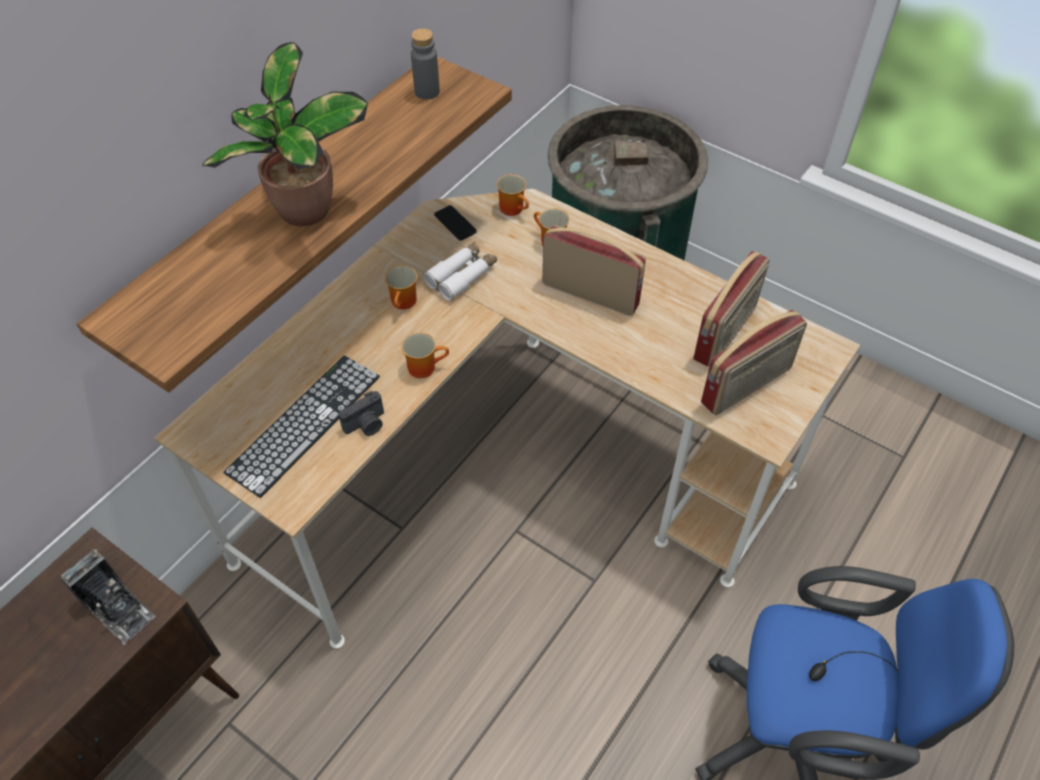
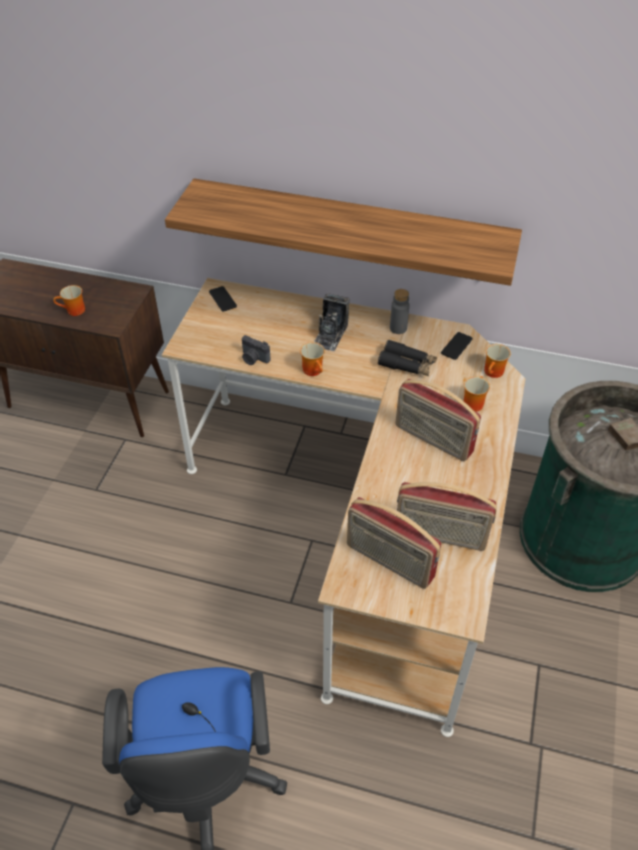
camera: 70 degrees right, 5 degrees down
camera [61,549,155,644] -> camera moved to [314,293,349,351]
potted plant [202,42,368,226] -> none
keyboard [223,356,380,498] -> none
mug [385,265,417,309] -> mug moved to [53,285,85,316]
grey bottle [411,28,440,100] -> grey bottle moved to [390,289,410,334]
white binoculars [423,242,497,301] -> black binoculars [378,340,437,376]
radio [542,225,646,316] -> radio turned 120 degrees clockwise [395,379,481,461]
none -> phone [209,286,237,311]

